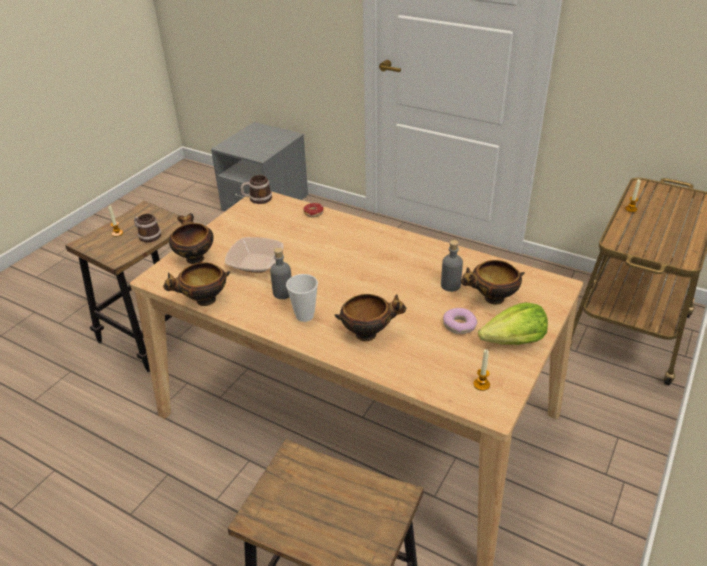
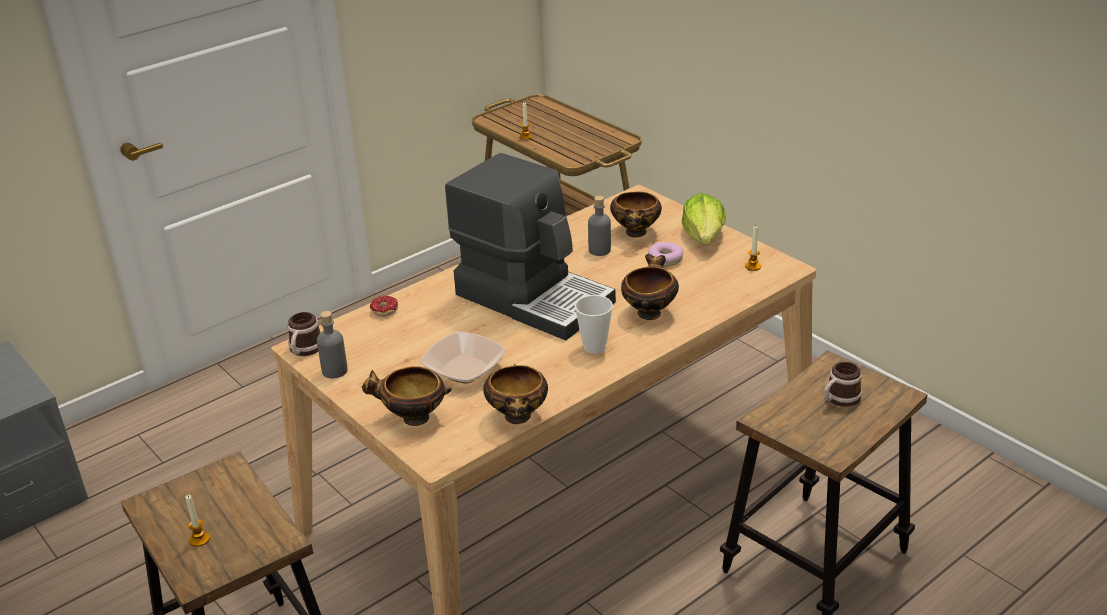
camera: 70 degrees left, 5 degrees down
mug [134,214,161,242] -> mug moved to [824,362,862,407]
grey bottle [270,248,291,299] -> grey bottle moved to [317,311,348,378]
none -> coffee machine [445,153,616,341]

